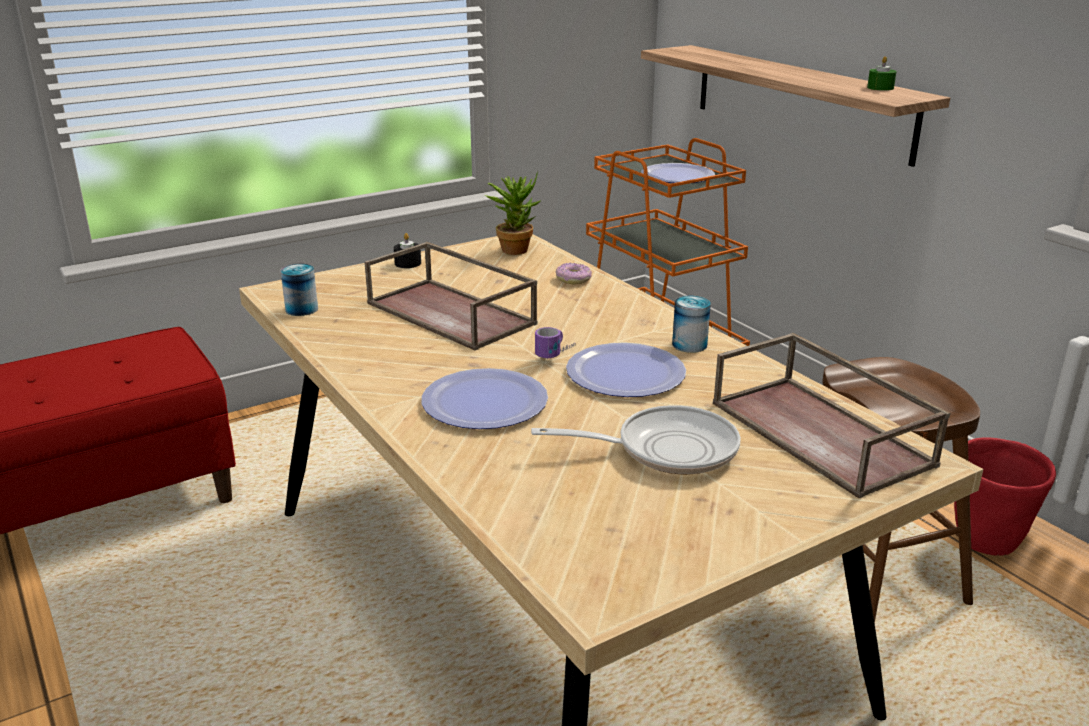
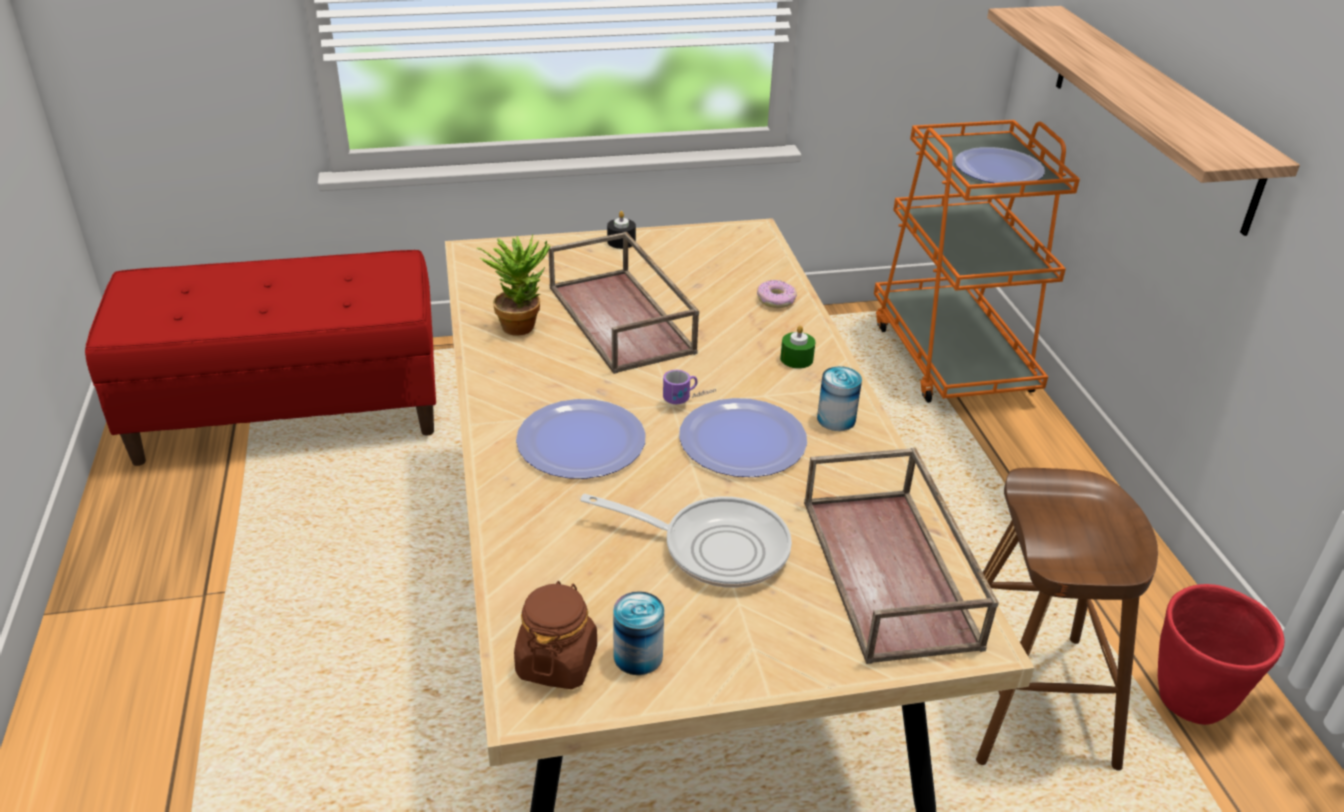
camera: 20 degrees right, 10 degrees up
can [280,264,318,316] -> can moved to [613,591,664,675]
potted plant [484,172,541,255] -> potted plant moved to [477,234,550,336]
green candle [867,56,897,91] -> green candle moved to [780,325,815,369]
none -> brown jar [514,581,597,689]

